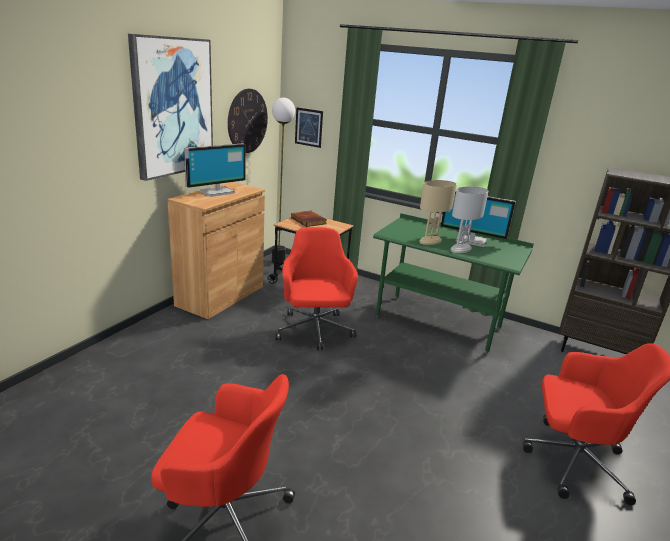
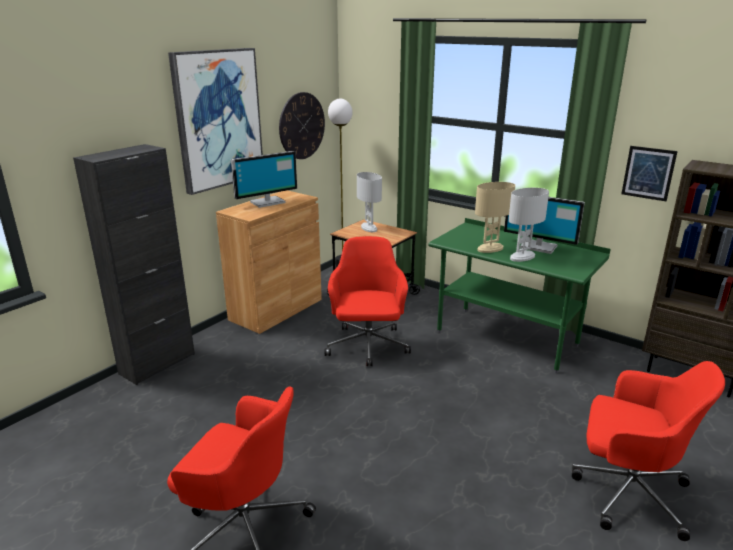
camera: 10 degrees right, 0 degrees up
book [291,211,327,227] -> white table lamp [357,172,382,232]
picture [295,107,323,148] -> picture moved to [621,146,678,201]
none -> black cabinet [73,144,195,385]

